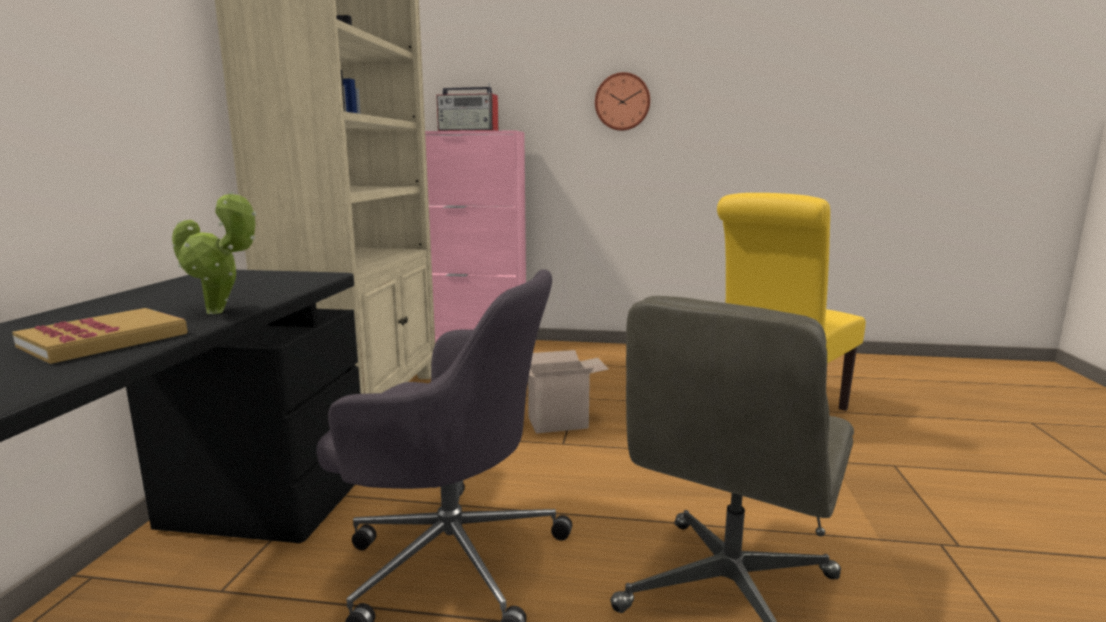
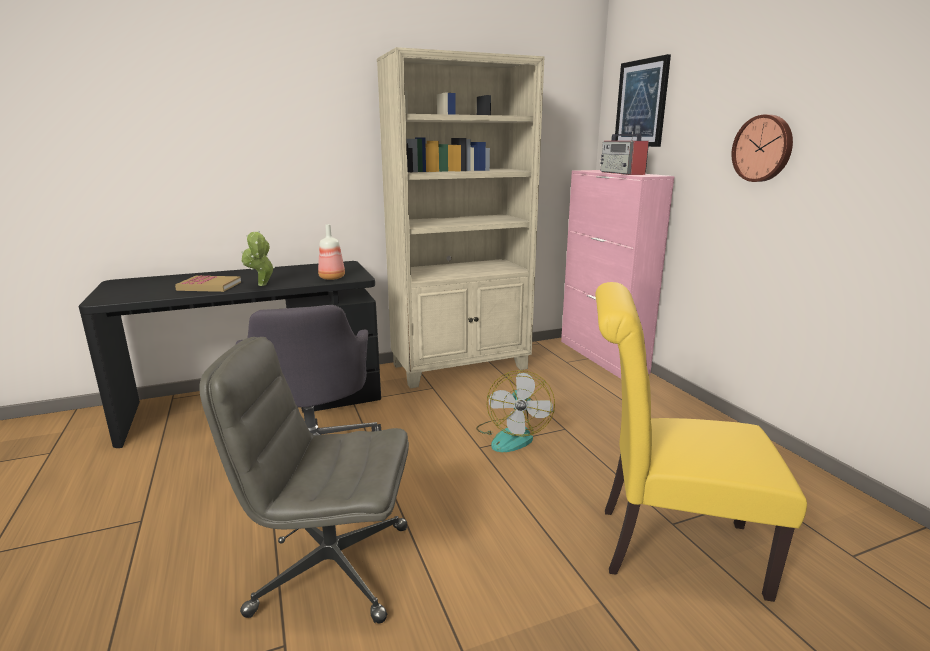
camera: 60 degrees right, 5 degrees up
cardboard box [528,350,609,434] -> fan [476,370,555,452]
none -> bottle [318,224,345,280]
none -> picture [615,54,671,147]

